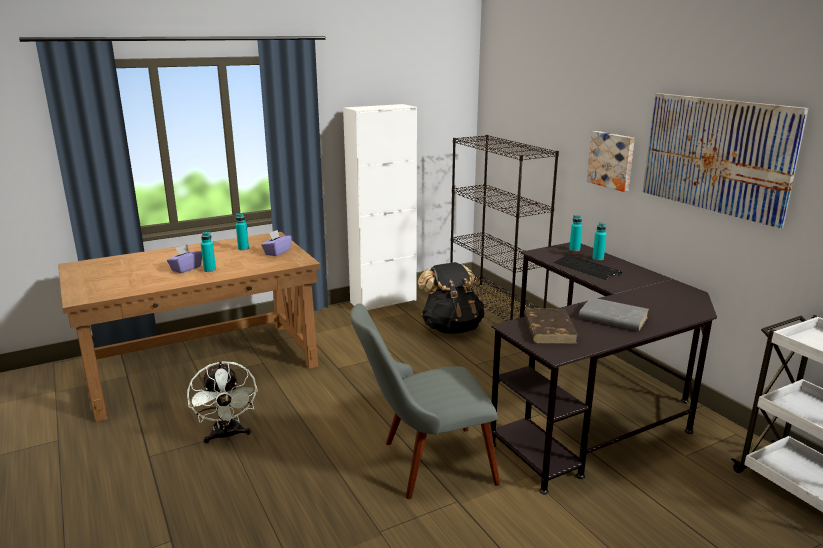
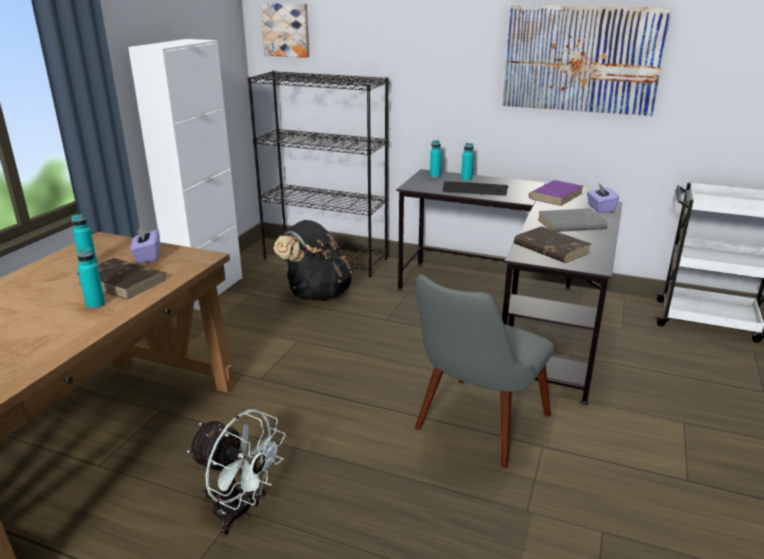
camera: 40 degrees left, 5 degrees up
purple tissue box [167,245,202,273] -> purple tissue box moved to [587,184,619,213]
picture [587,131,635,192] -> picture moved to [260,3,310,58]
none -> brown book [77,258,166,300]
none -> purple book [529,180,583,206]

